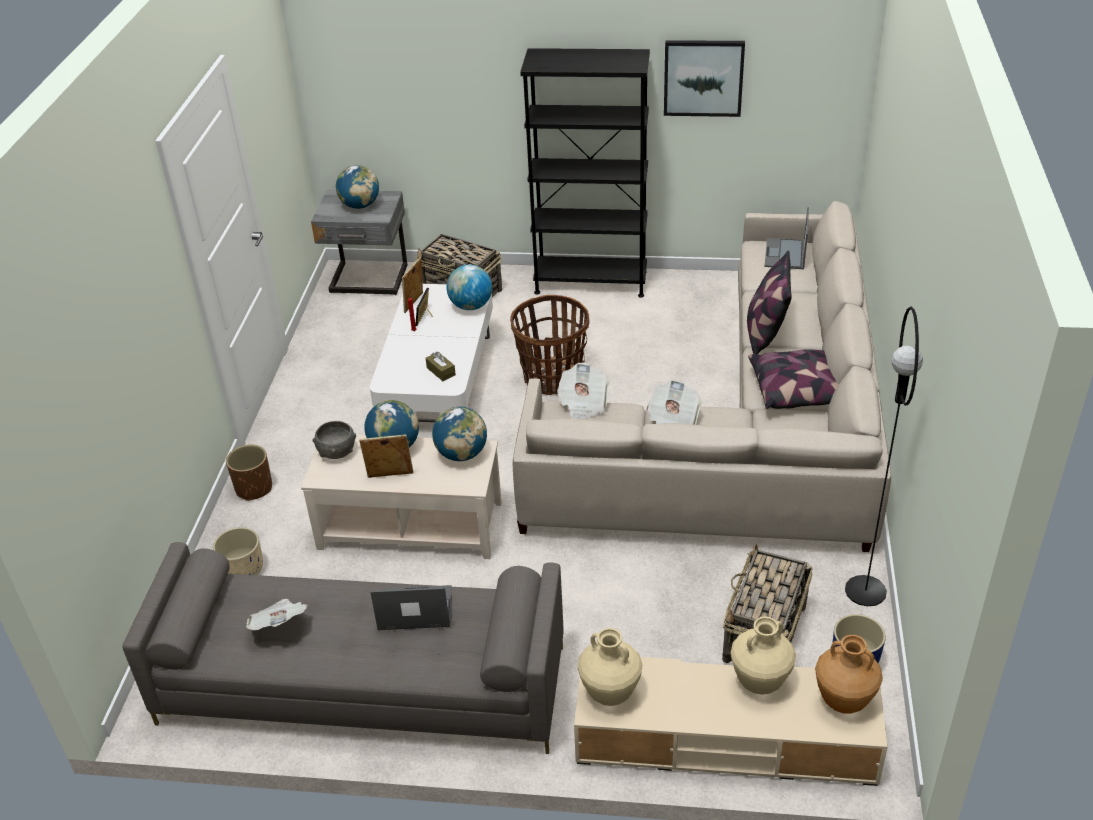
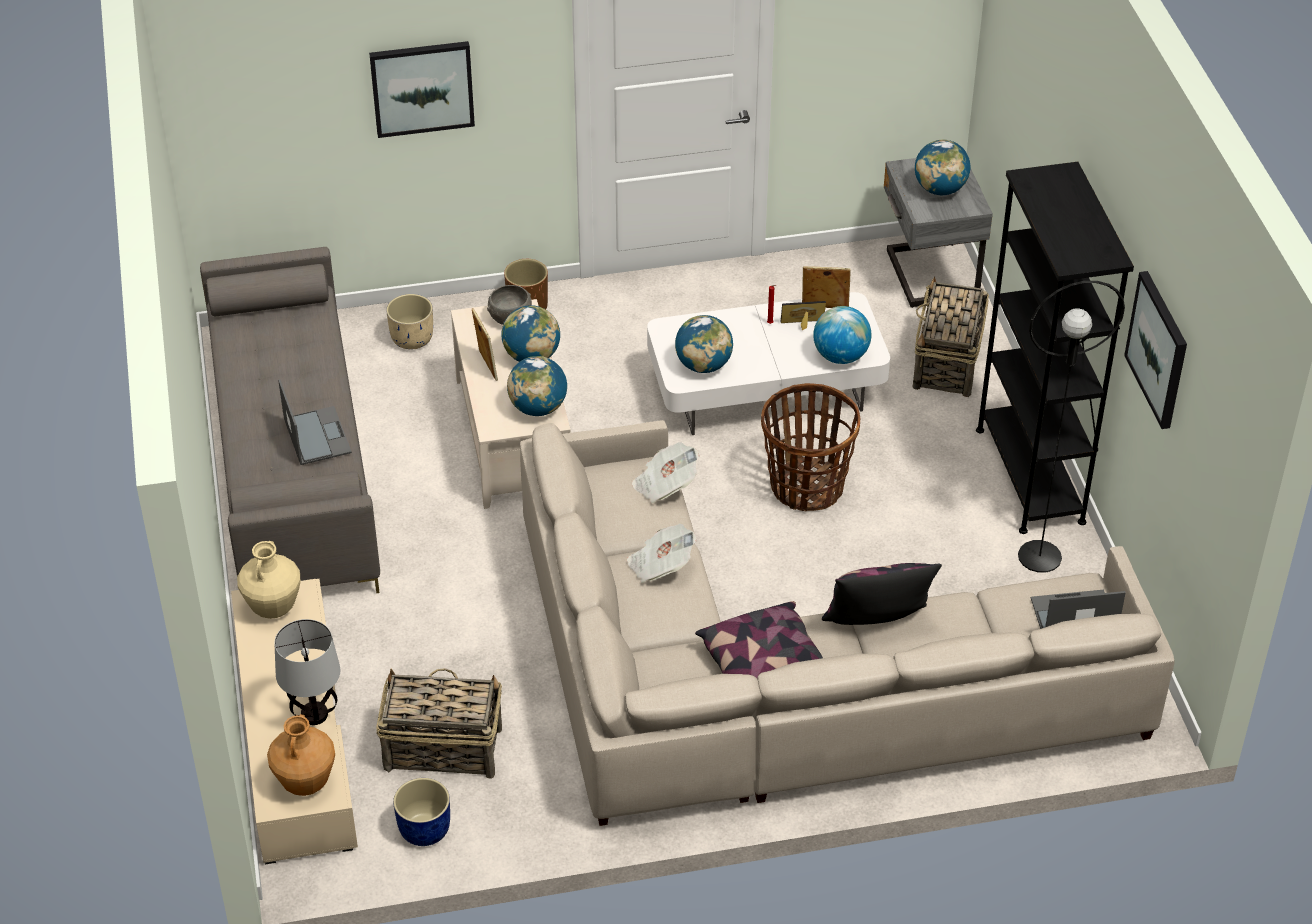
camera: 70 degrees right, 5 degrees up
newspaper [246,599,308,630] -> none
brown tissue box [426,352,456,381] -> globe [675,315,733,373]
beige vase [730,616,796,695] -> table lamp [274,619,340,725]
black floor lamp [845,306,923,606] -> black floor lamp moved to [1018,281,1125,572]
none -> picture [369,41,475,138]

